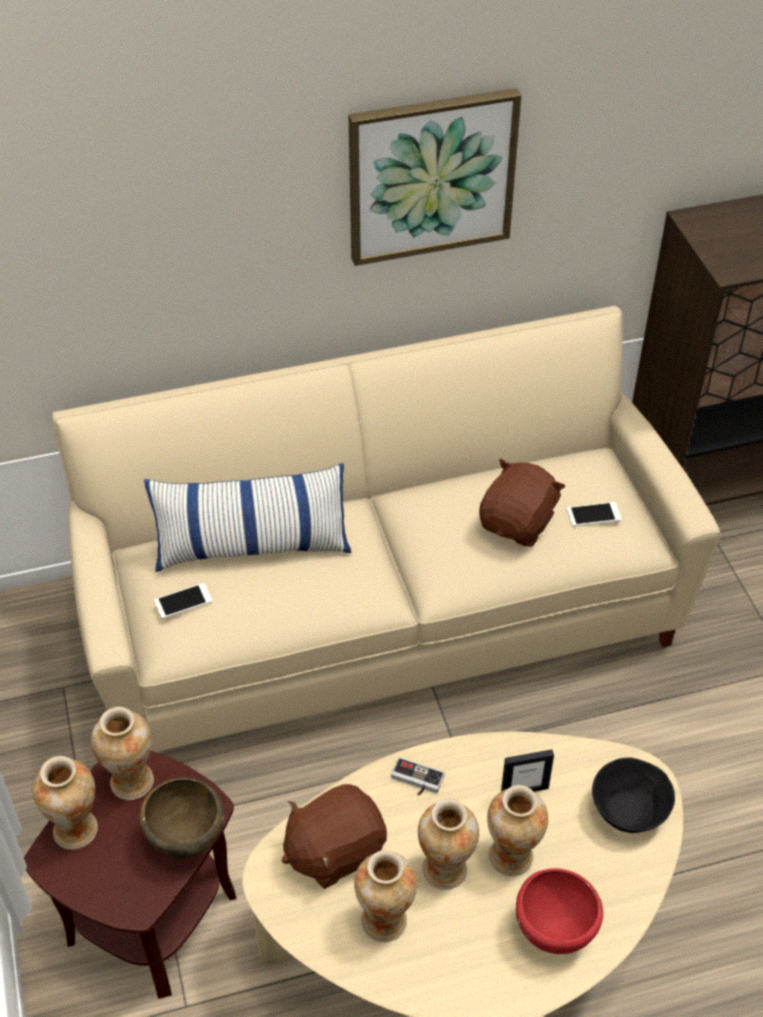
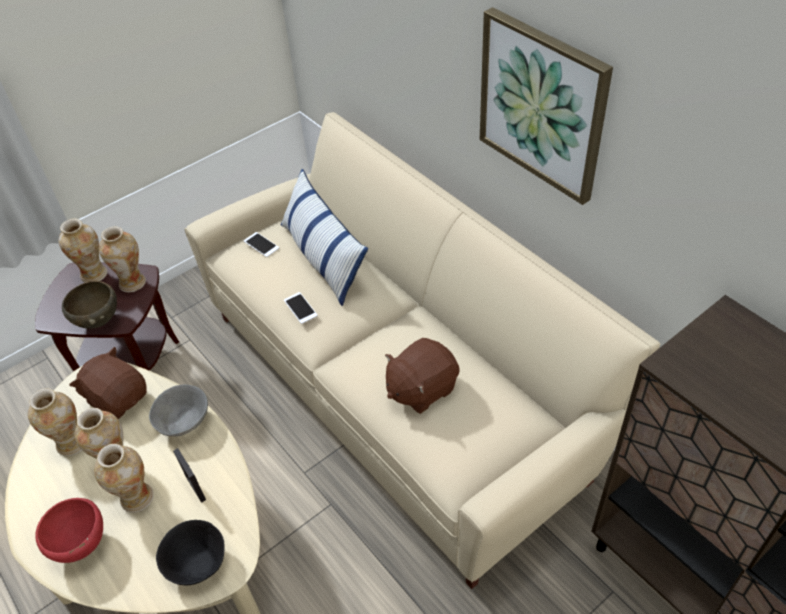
camera: 70 degrees right, 0 degrees up
game controller [391,757,445,795] -> grey bowl [149,385,208,436]
brown plush toy [479,459,565,547] -> brown plush toy turned 135 degrees clockwise [385,338,460,414]
phone [567,502,621,526] -> phone moved to [284,292,318,324]

